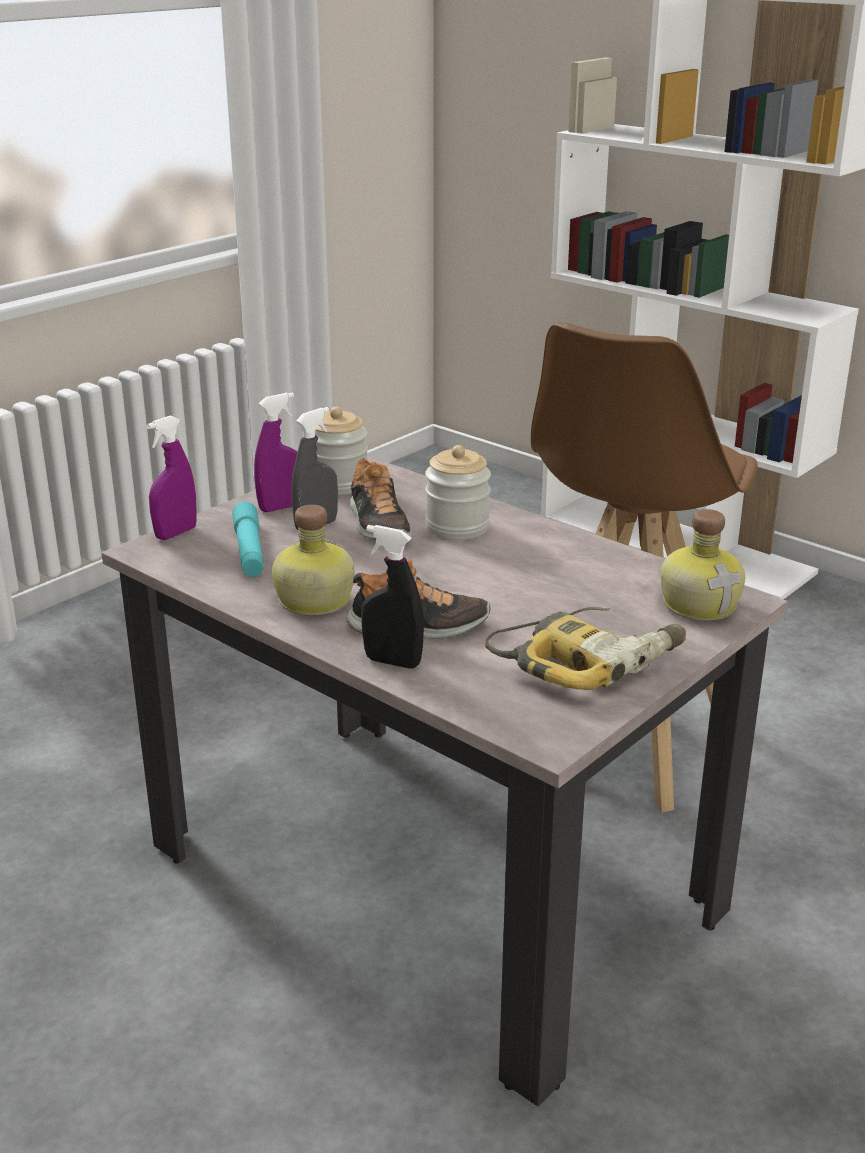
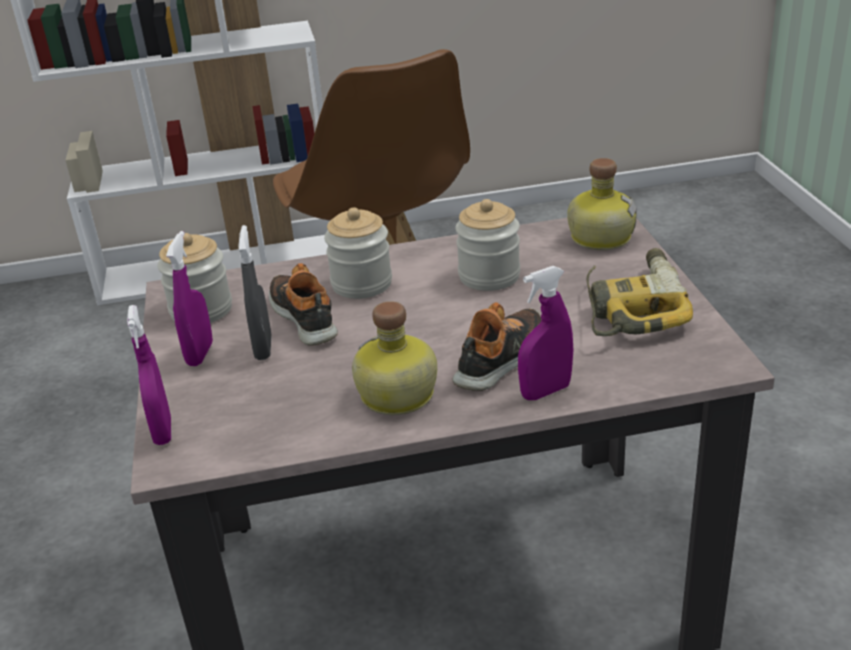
camera: 50 degrees left, 5 degrees up
turquoise flashlight [232,501,263,577] -> none
shoe [350,458,412,540] -> shoe turned 135 degrees counterclockwise [269,263,338,346]
black spray bottle [361,525,424,669] -> purple spray bottle [518,266,573,400]
none -> jar [456,199,520,291]

